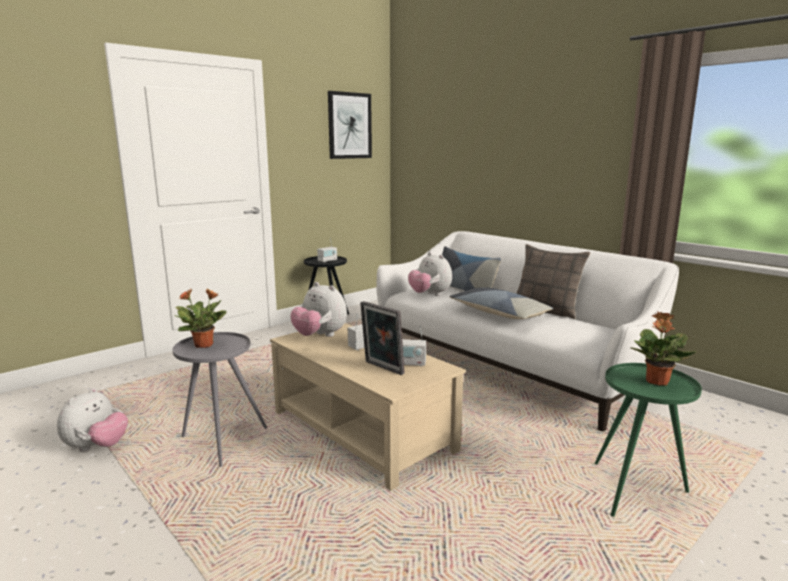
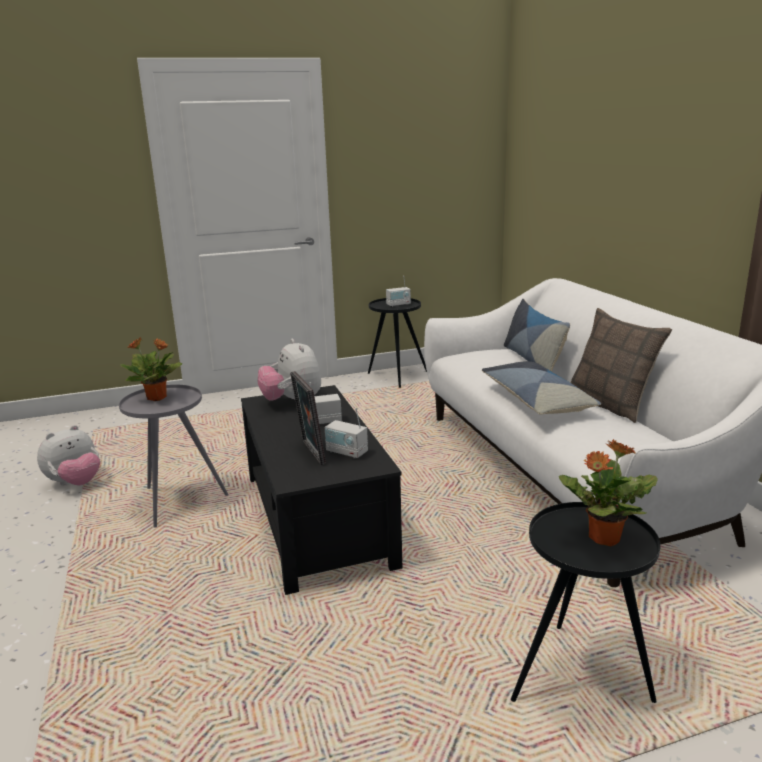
camera: 25 degrees right, 5 degrees up
beige coffee table [270,323,466,491] -> black coffee table [241,385,402,595]
picture [328,91,372,159] -> none
plush toy [408,252,452,296] -> none
green side table [595,363,702,517] -> black side table [511,502,661,703]

